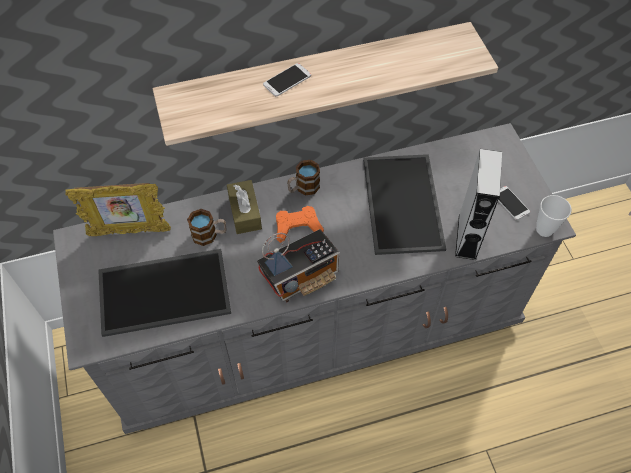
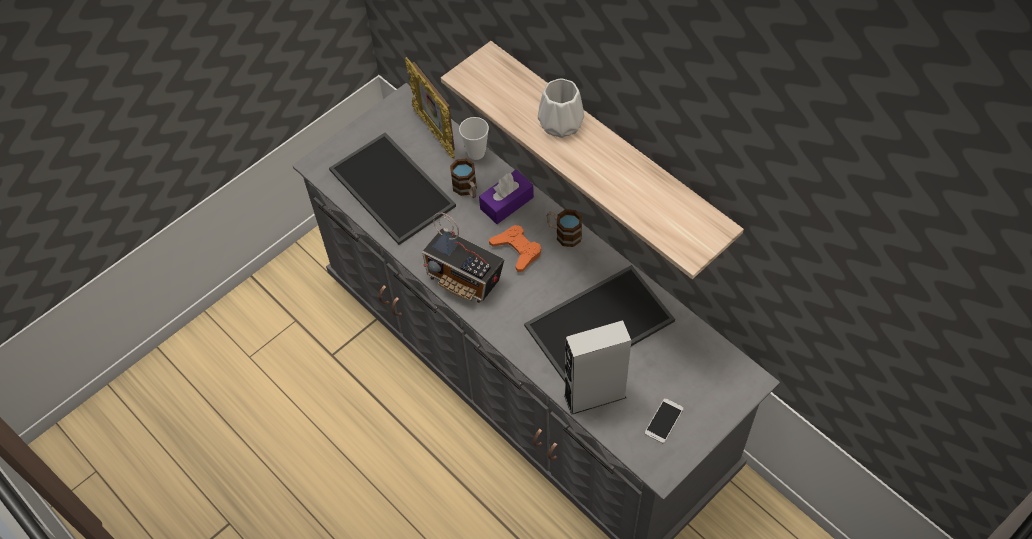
camera: 65 degrees right, 0 degrees up
brown tissue box [227,180,262,234] -> purple tissue box [479,170,534,224]
phone [263,63,311,97] -> white vase [538,79,584,138]
cup [536,195,572,237] -> cup moved to [459,117,489,160]

